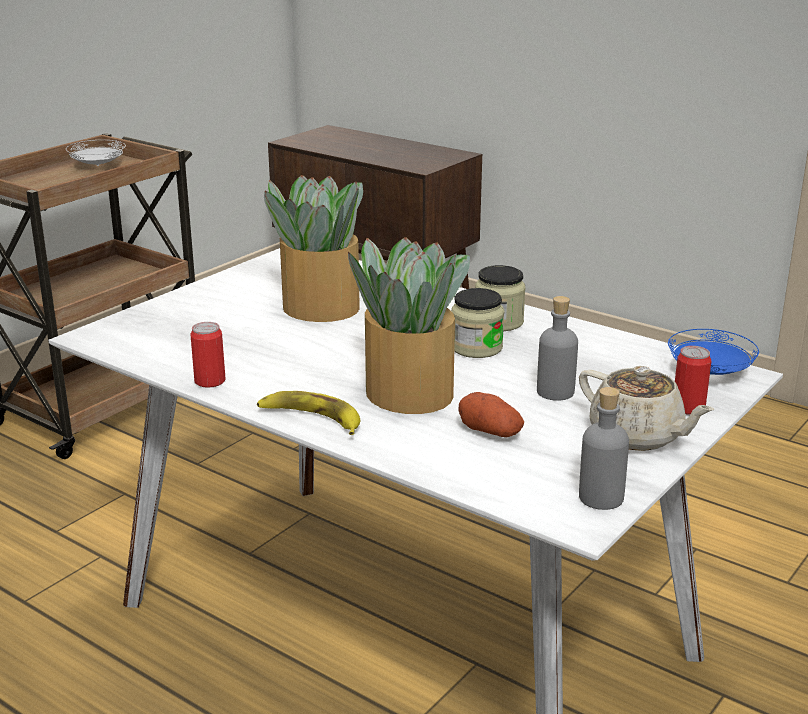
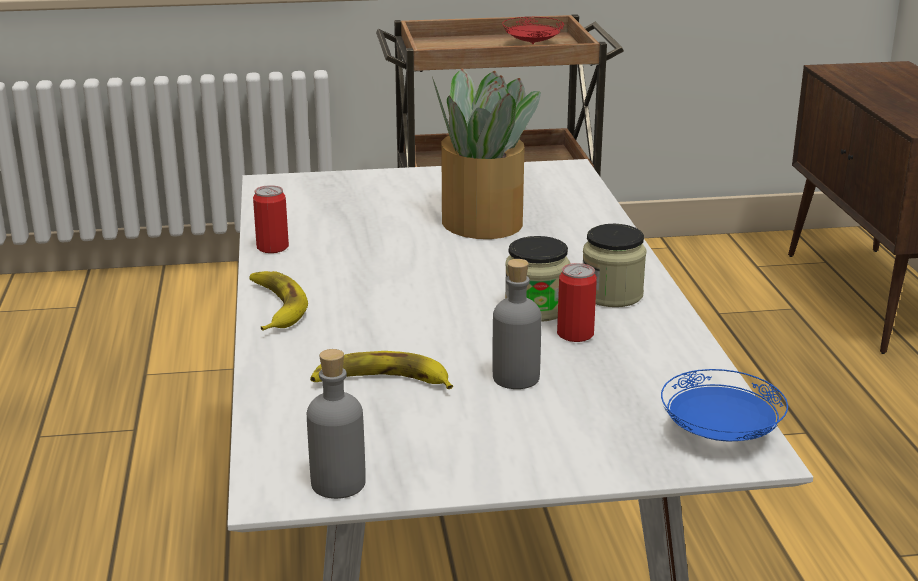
camera: 45 degrees right, 0 degrees up
white plate [66,140,126,166] -> red plate [502,17,564,44]
potted plant [348,237,470,414] -> none
potato [458,392,524,437] -> banana [310,351,453,389]
beige teapot [579,366,714,451] -> none
can [675,346,711,415] -> can moved to [557,263,597,342]

